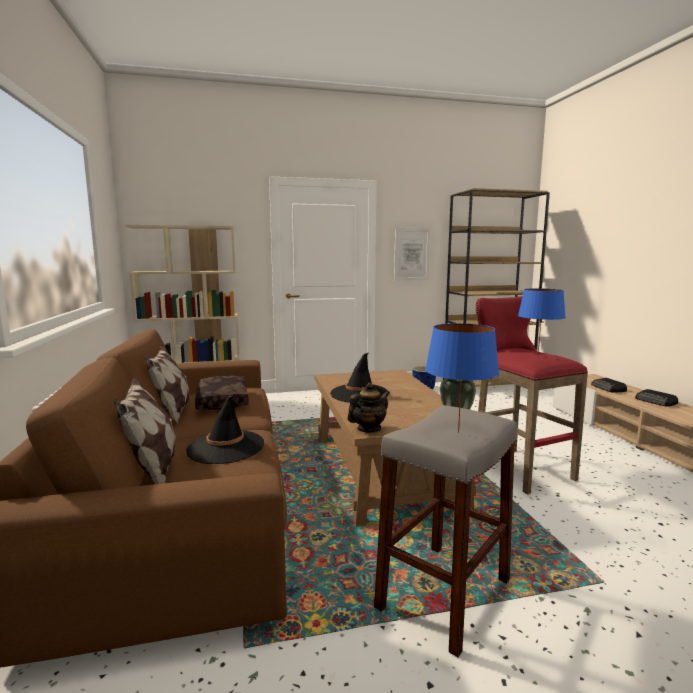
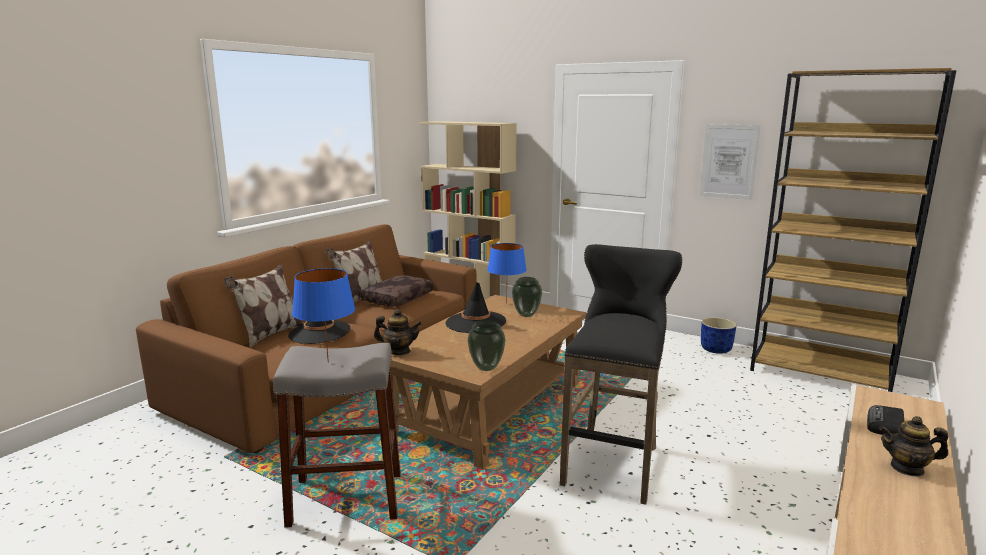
camera: 45 degrees right, 5 degrees up
red stool [476,296,588,494] -> black stool [560,244,682,505]
blue table lamp [518,288,566,354] -> blue table lamp moved to [487,243,527,304]
radio [635,389,678,407] -> teapot [879,416,948,477]
none -> vase [512,277,542,317]

